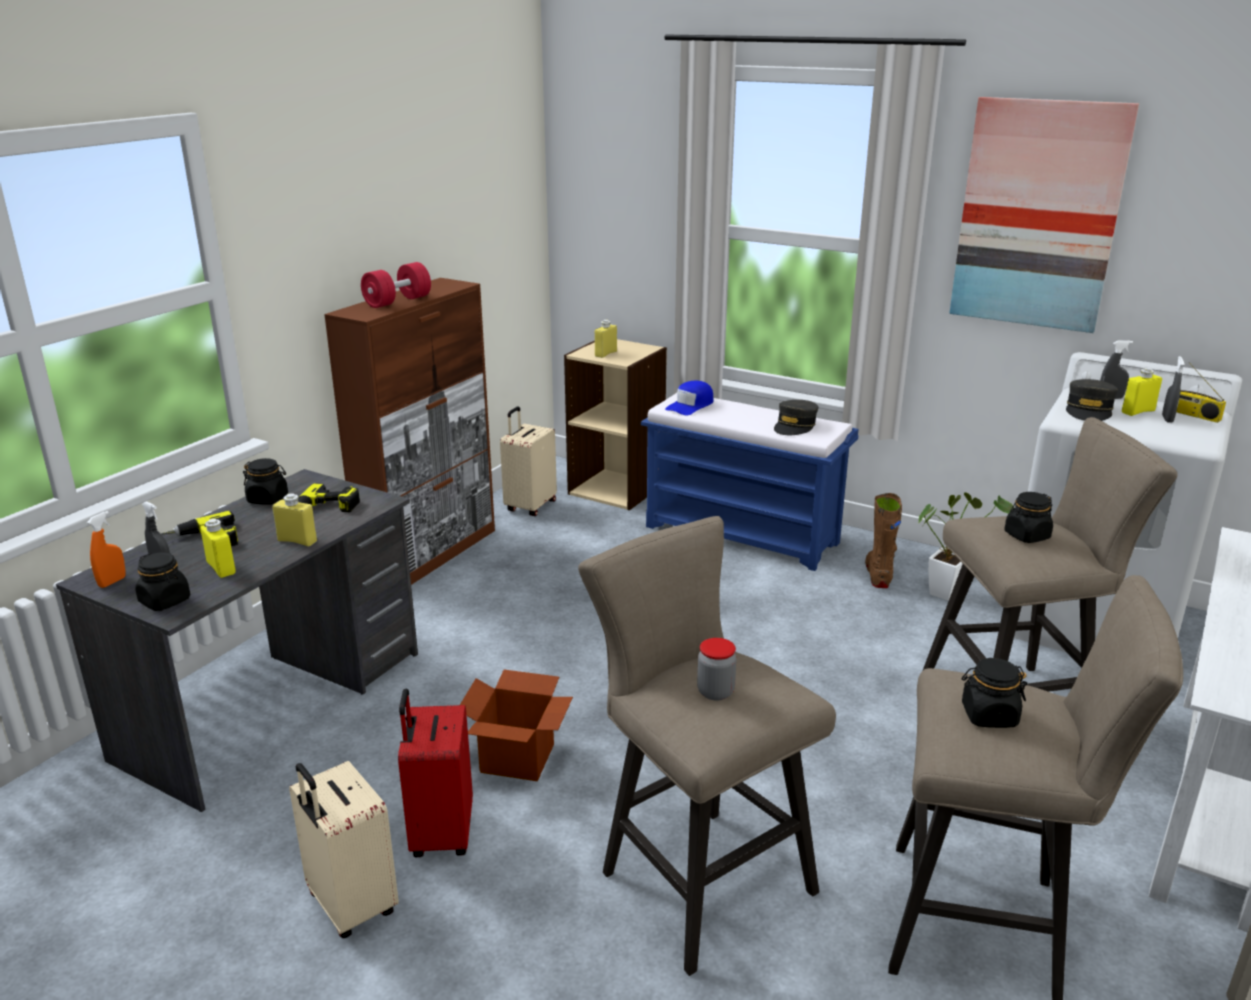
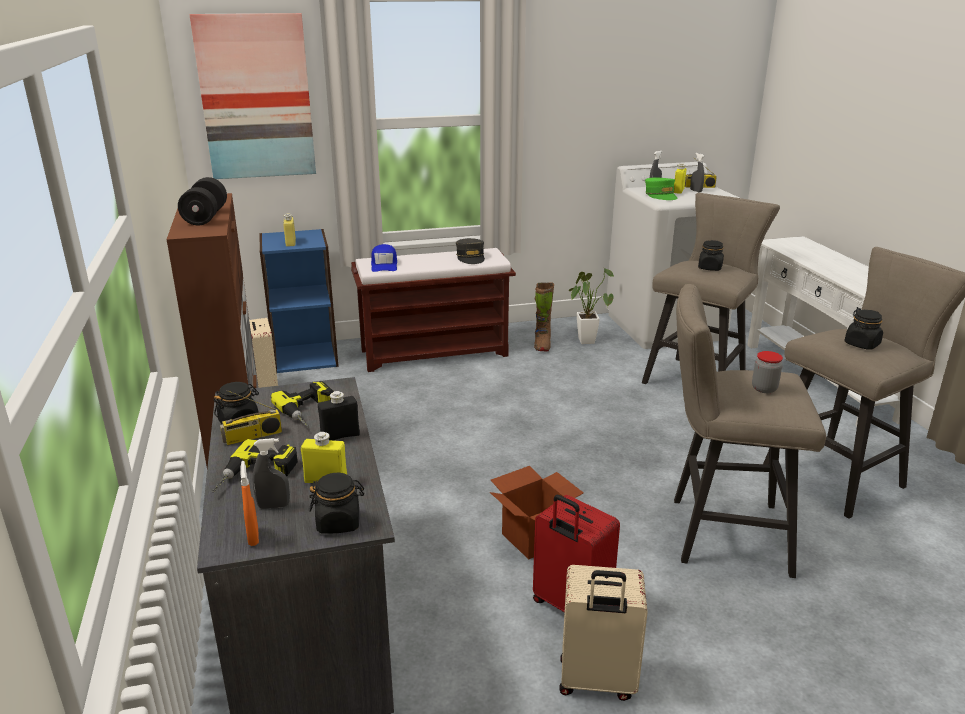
camera: 45 degrees left, 0 degrees up
yellow bottle [272,493,317,547] -> black bottle [318,391,360,440]
red dumbbell [361,262,431,308] -> black dumbbell [178,177,227,225]
beige bookcase [564,339,667,510] -> blue bookcase [259,229,339,373]
blue bench [641,393,858,571] -> brown bench [351,248,516,372]
brown boot [865,493,902,588] -> brown boot turned 135 degrees counterclockwise [534,282,554,351]
picture [949,97,1139,333] -> picture moved to [189,13,316,179]
grey cap [1066,379,1118,421] -> green cap [645,178,678,200]
none -> radio [220,390,282,445]

